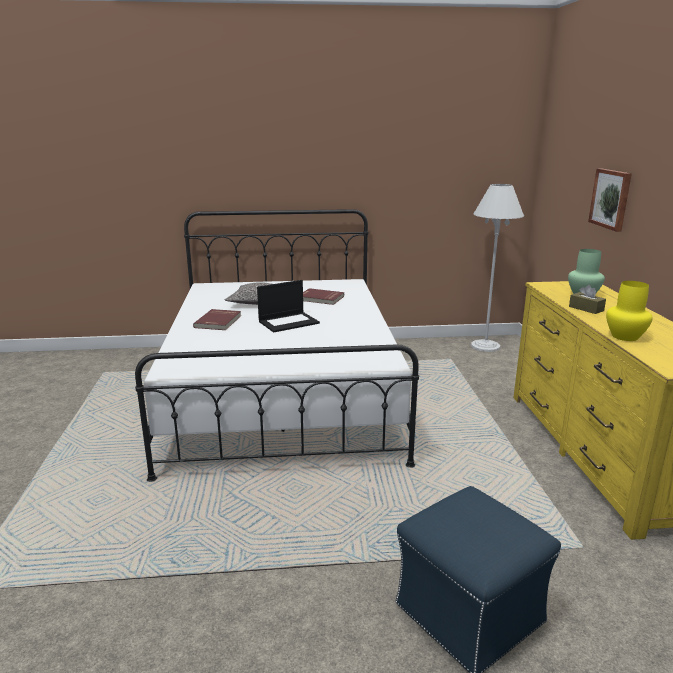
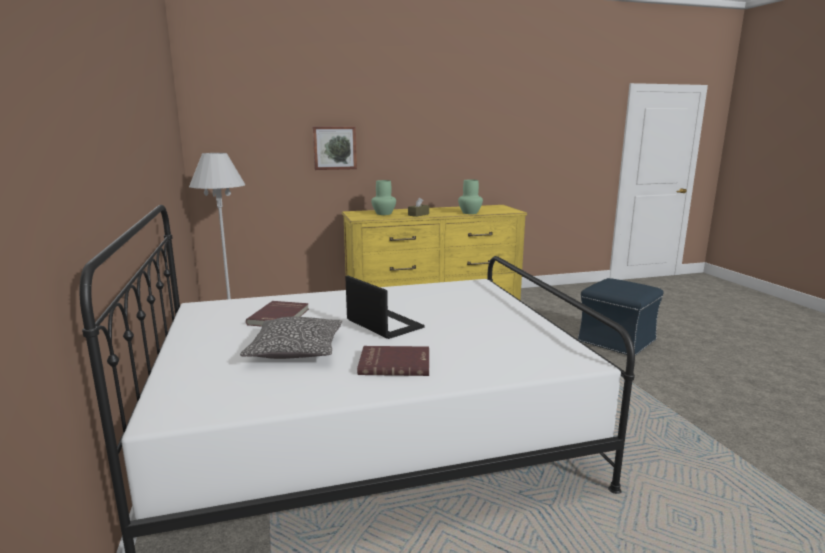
camera: 100 degrees left, 5 degrees down
yellow vase [606,281,653,341] -> green vase [458,179,483,214]

